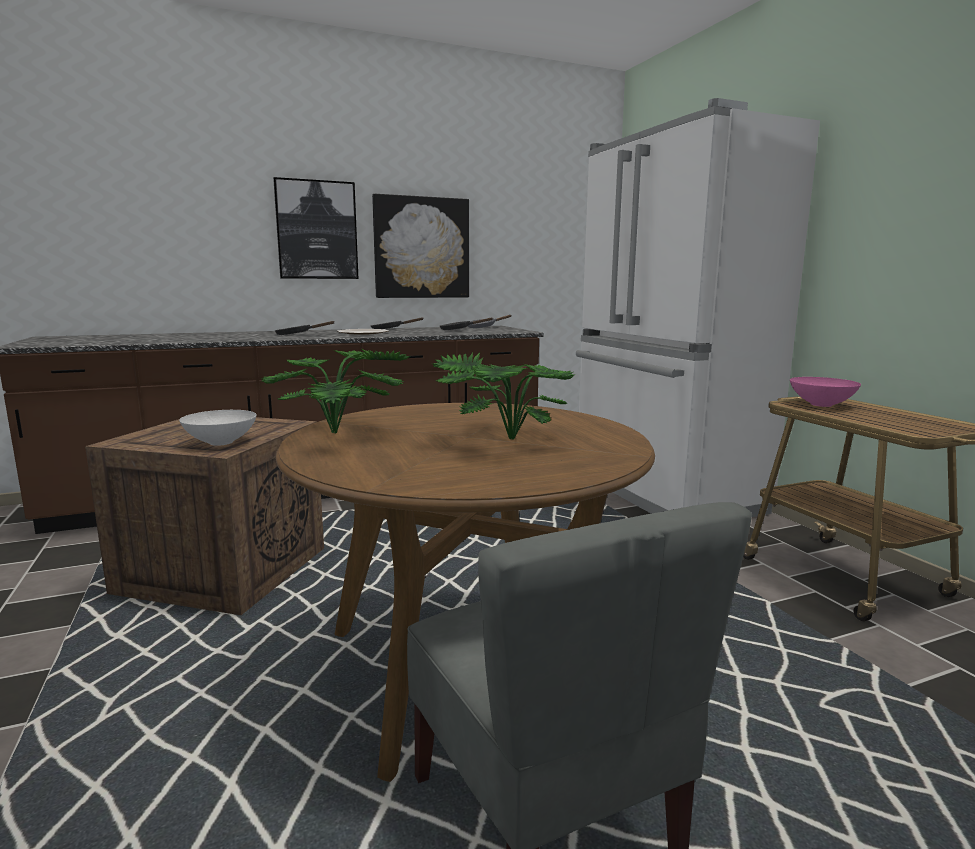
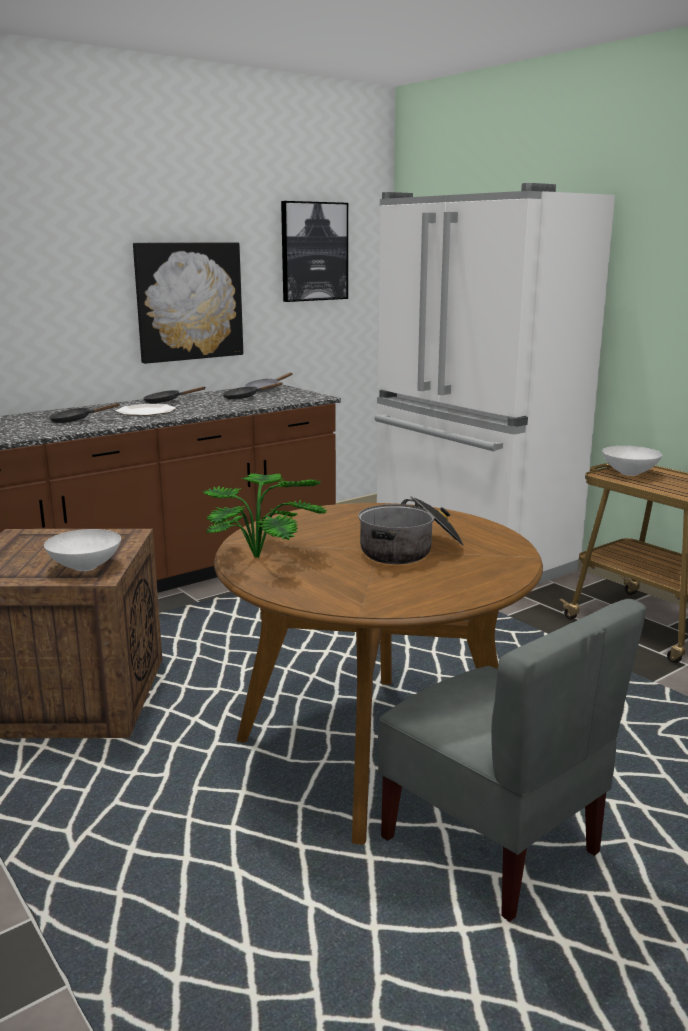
camera: 15 degrees left, 5 degrees up
picture [273,177,359,279] -> picture moved to [281,201,348,302]
potted plant [432,352,574,440] -> cooking pot [358,496,464,564]
pink bowl [790,377,861,407] -> white bowl [602,446,662,476]

